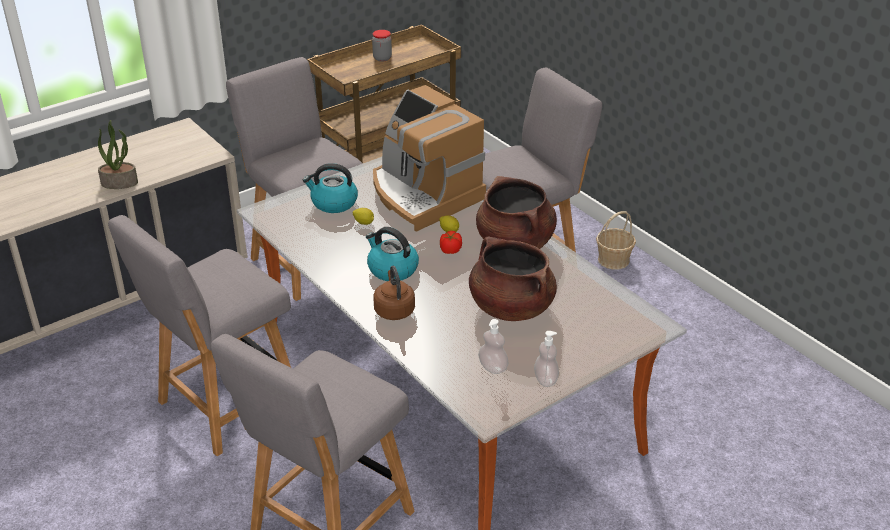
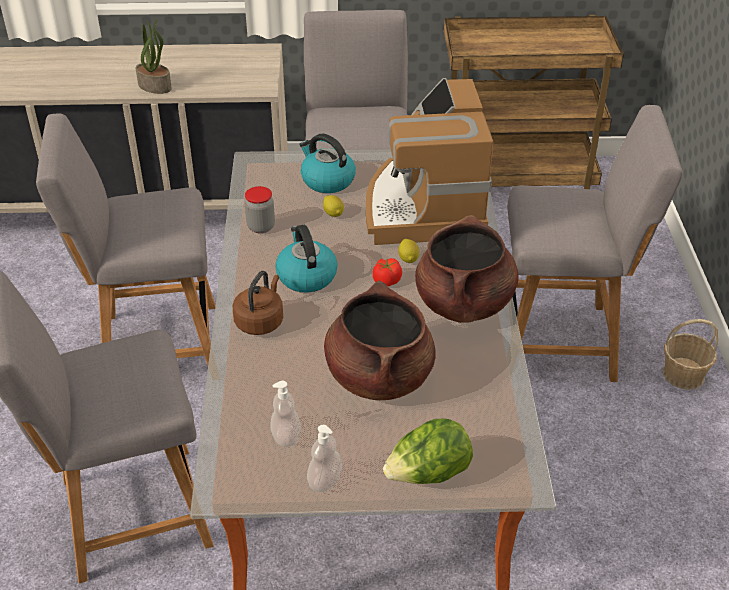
camera: 35 degrees right, 5 degrees up
jar [372,30,392,62] -> jar moved to [244,186,275,233]
none -> lettuce [383,418,473,484]

